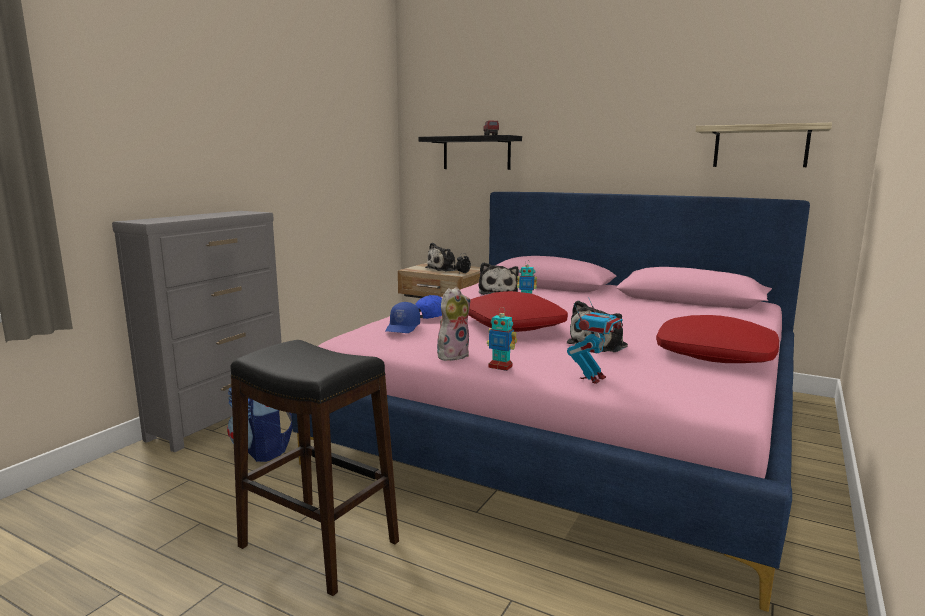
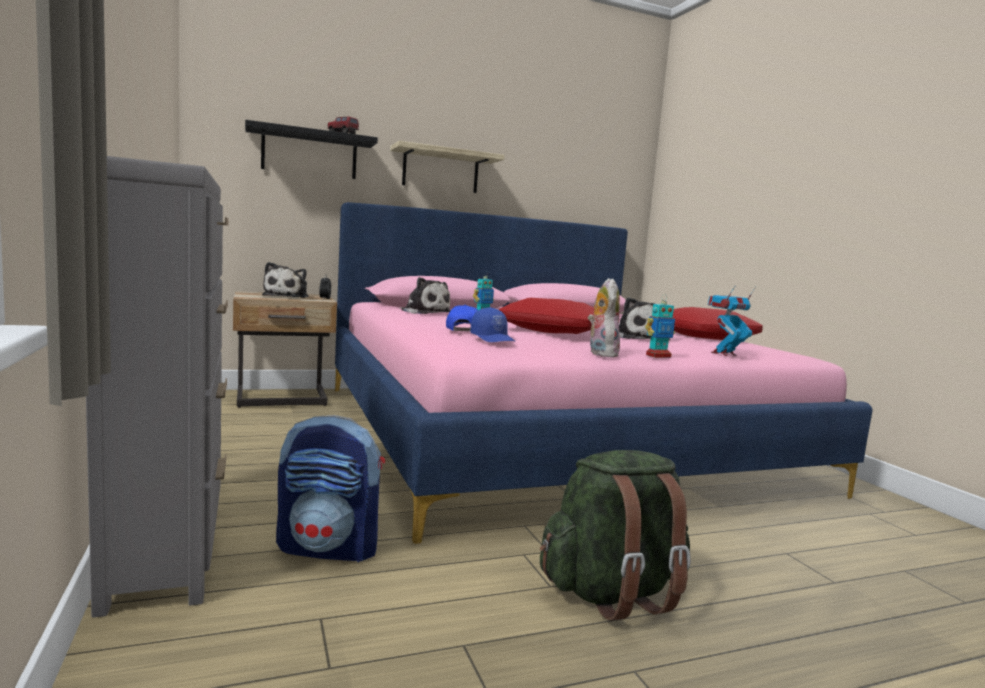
camera: 50 degrees left, 5 degrees down
black stool [230,340,399,596] -> green backpack [540,450,691,620]
toy robot [567,297,623,384] -> toy robot turned 105 degrees counterclockwise [708,285,756,356]
shelf [696,123,832,167] -> shelf moved to [390,141,505,193]

